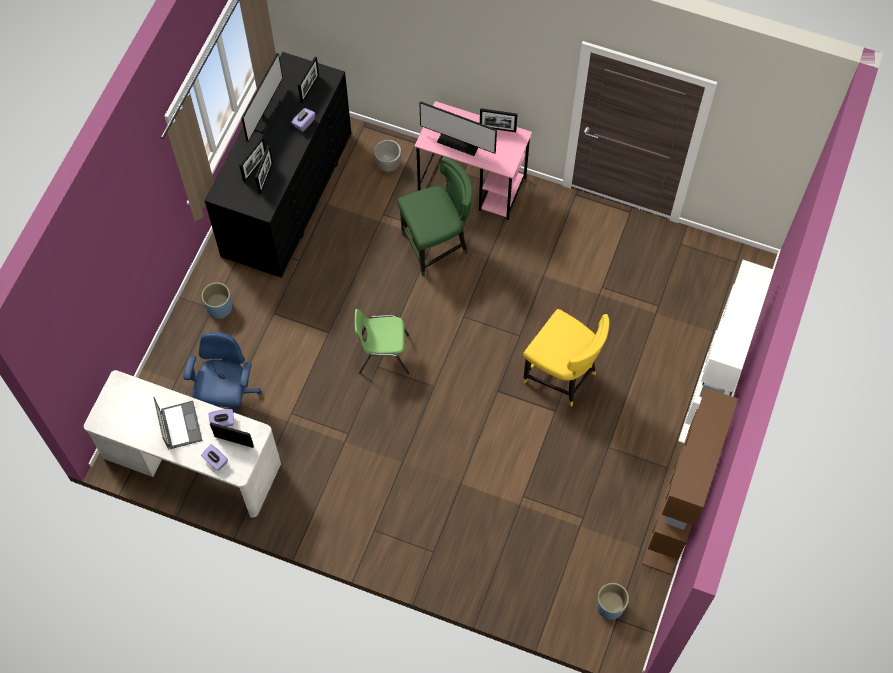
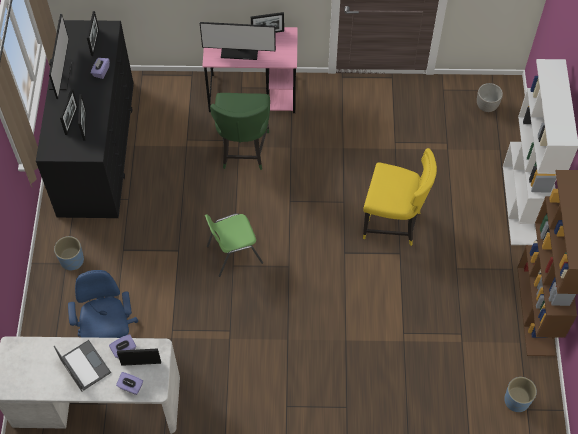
camera: 20 degrees left, 5 degrees down
planter [374,140,402,172] -> planter moved to [477,83,503,112]
green chair [397,157,472,276] -> green chair turned 135 degrees clockwise [210,93,270,170]

